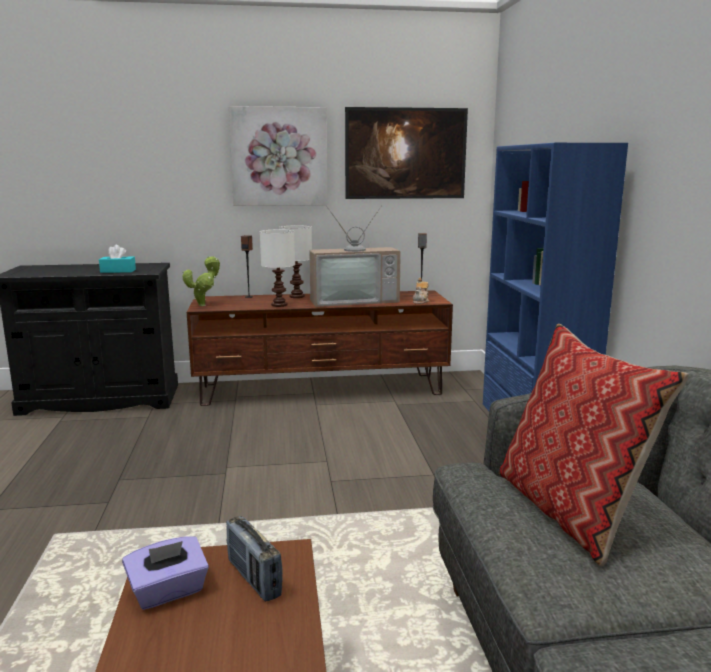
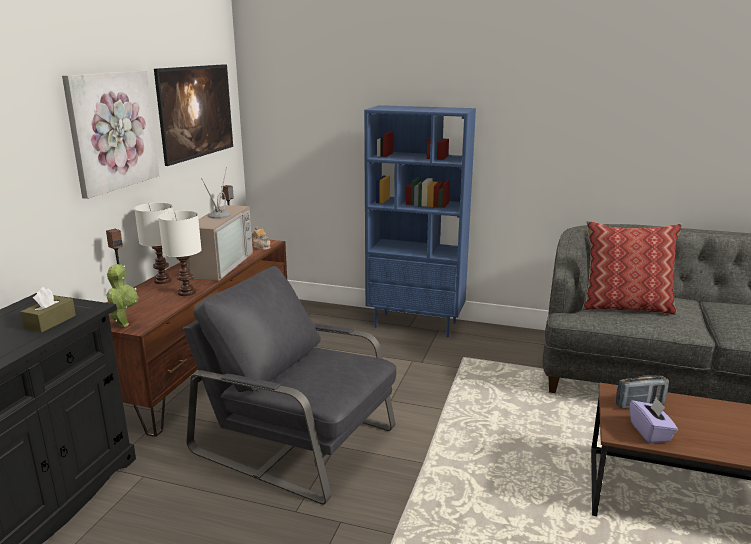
camera: 65 degrees left, 5 degrees up
turquoise tissue box [99,245,136,273] -> brown tissue box [21,287,76,333]
none -> grey armchair [183,266,396,504]

